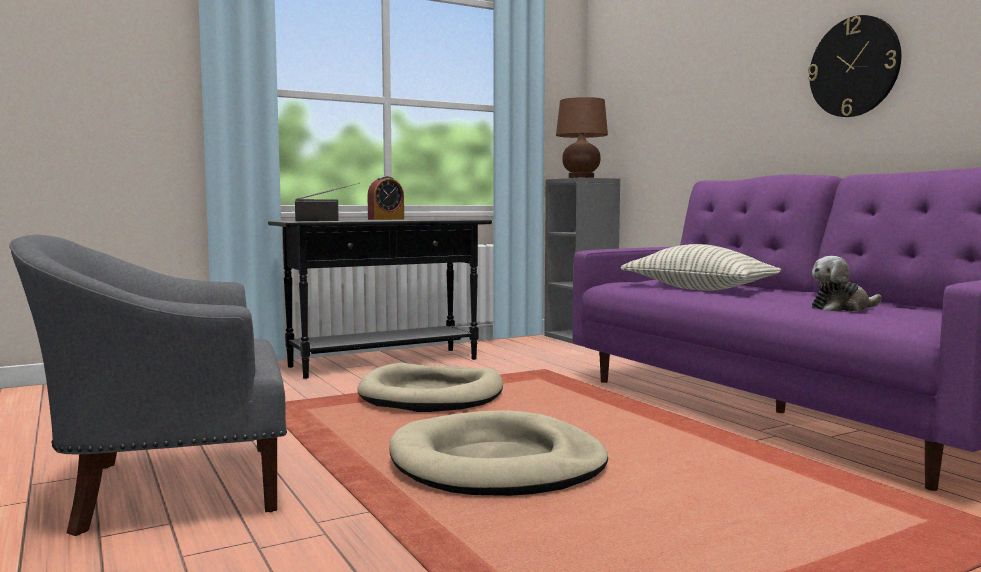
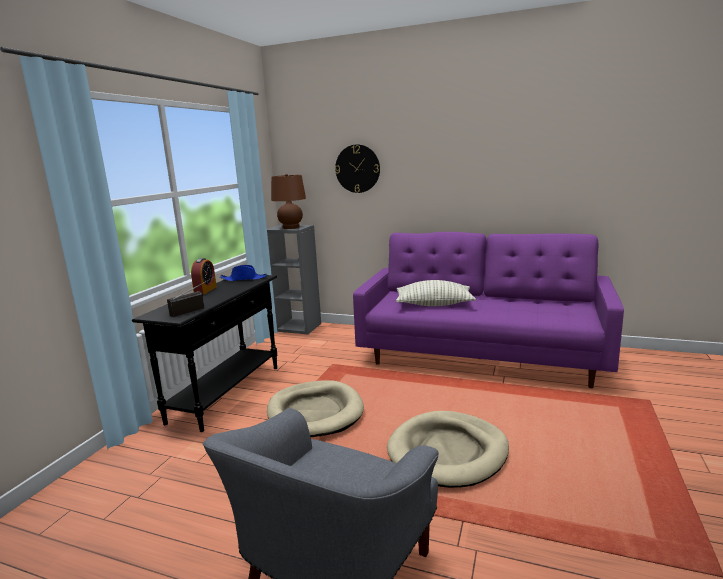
camera: 40 degrees left, 10 degrees up
wall clock [808,15,901,117] -> wall clock moved to [335,145,380,193]
plush toy [812,256,882,311] -> none
none -> blue hat [220,265,267,281]

